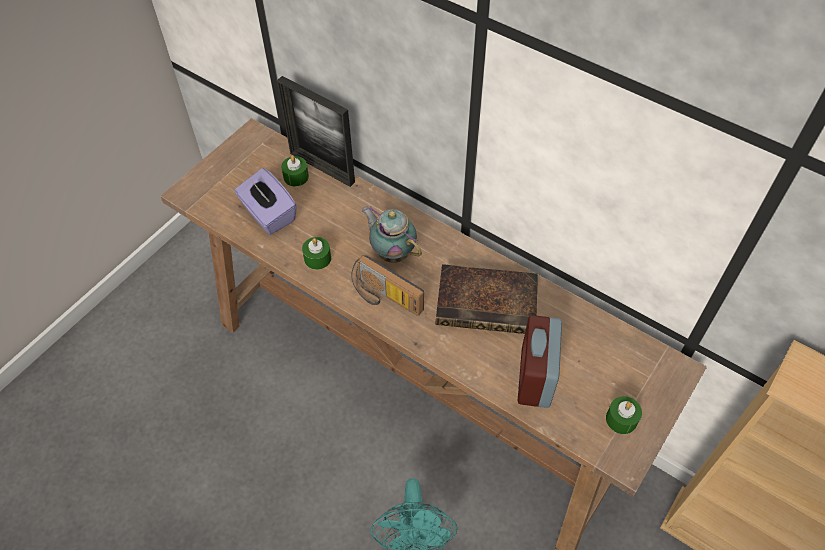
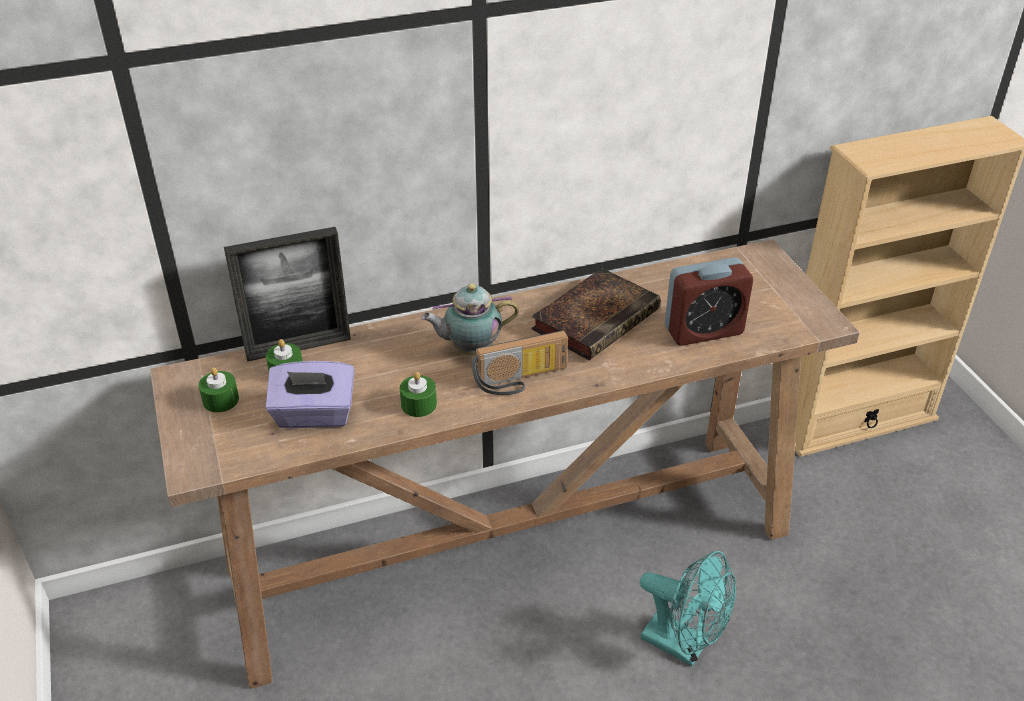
camera: 55 degrees left, 15 degrees down
alarm clock [518,315,562,408] -> alarm clock turned 60 degrees counterclockwise [665,257,753,346]
green candle [606,396,642,434] -> green candle moved to [199,368,239,412]

